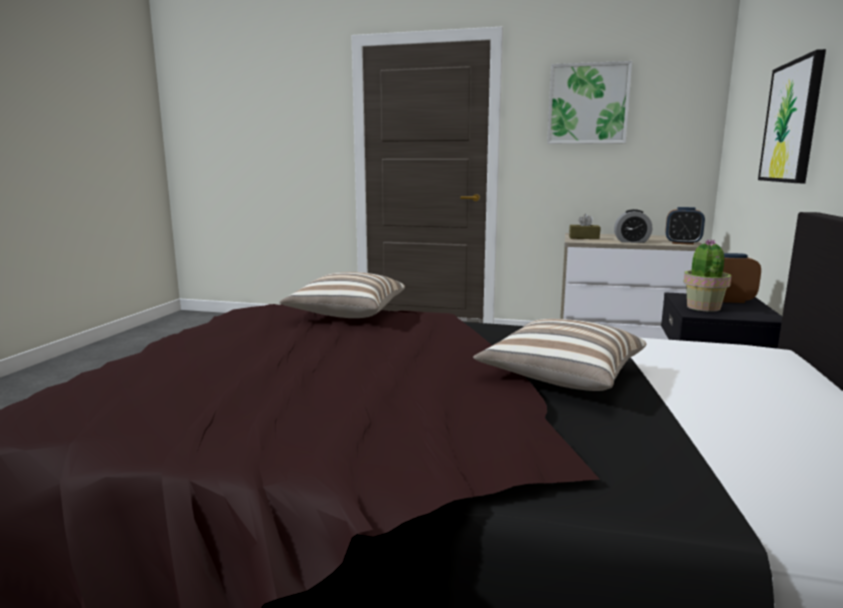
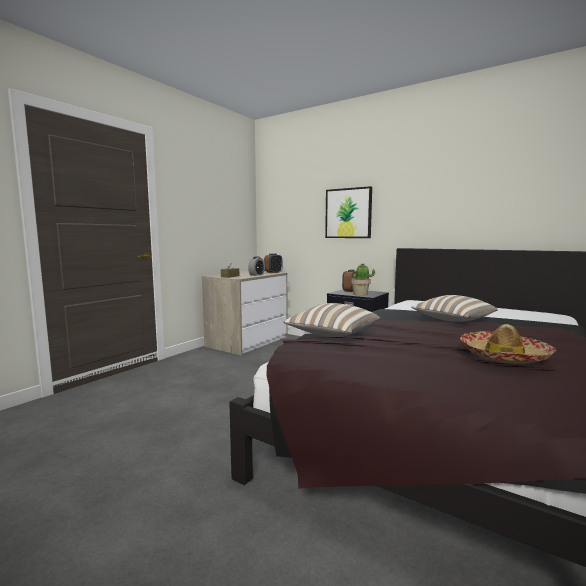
camera: 70 degrees left, 5 degrees down
picture [547,61,632,144] -> none
none -> hat [460,324,556,364]

